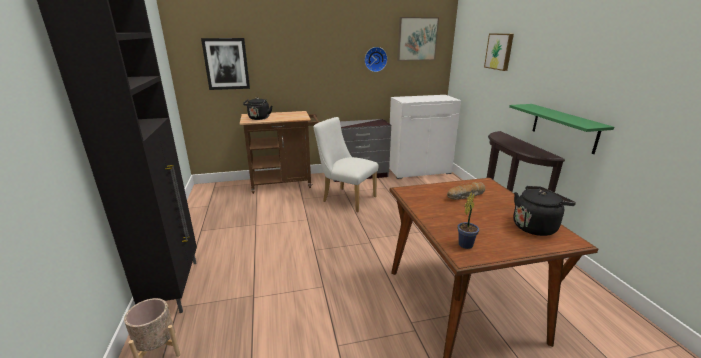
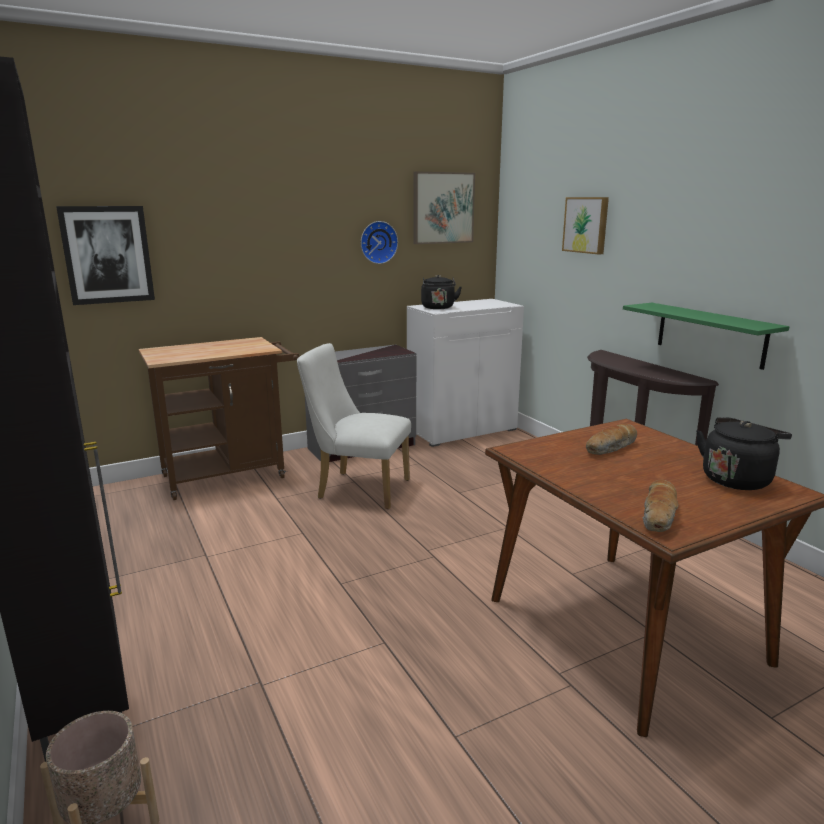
camera: 15 degrees left, 5 degrees down
black kettle [243,97,272,120] -> black kettle moved to [421,275,462,309]
potted plant [458,192,479,249] -> bread [643,480,679,532]

